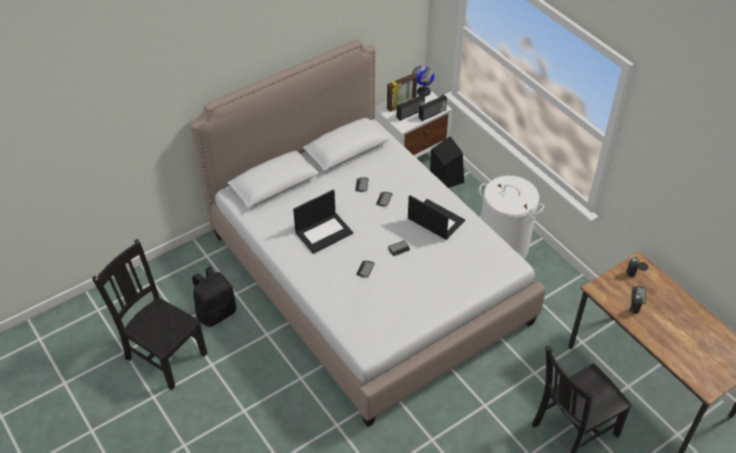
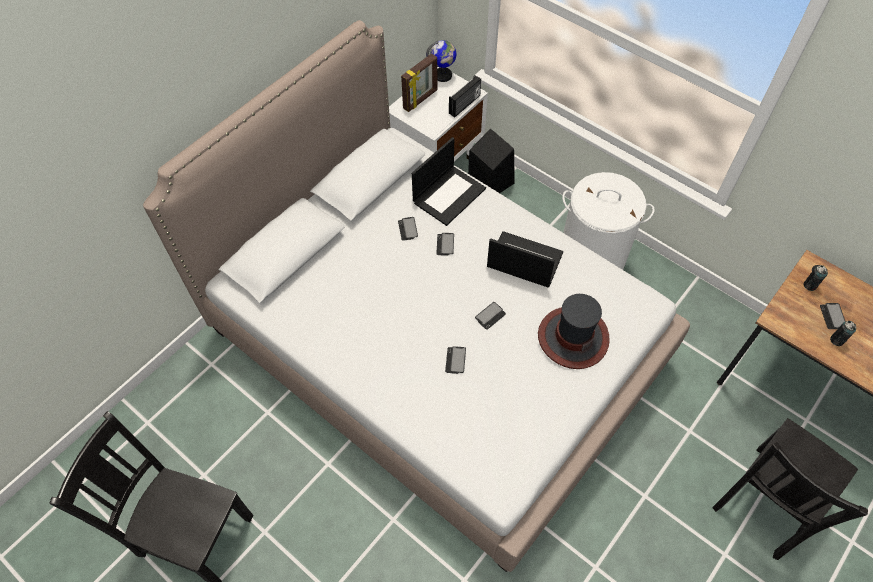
camera: 15 degrees left, 10 degrees up
black backpack [192,266,236,327] -> none
laptop [293,190,353,254] -> laptop moved to [412,137,486,226]
radio [396,94,425,121] -> none
none -> hat [538,294,610,369]

